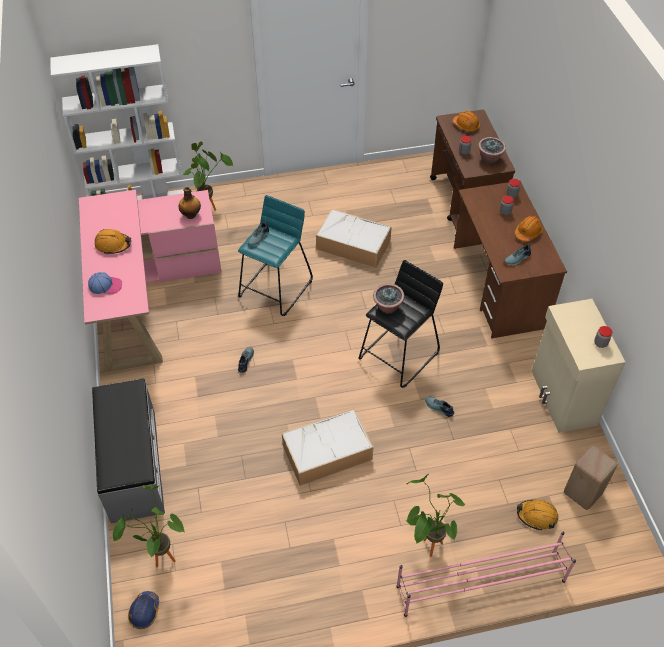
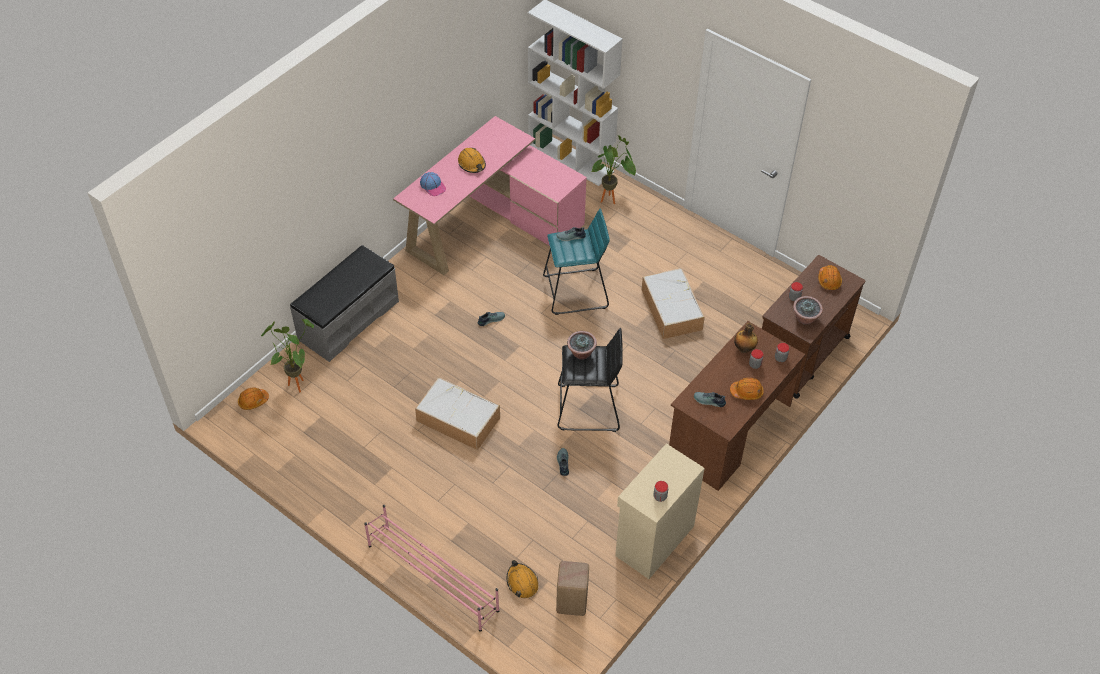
camera: 50 degrees right, 0 degrees up
blue hard hat [128,591,159,629] -> orange hard hat [238,387,269,410]
bottle [178,187,201,219] -> bottle moved to [734,323,758,353]
potted plant [406,474,466,557] -> none

